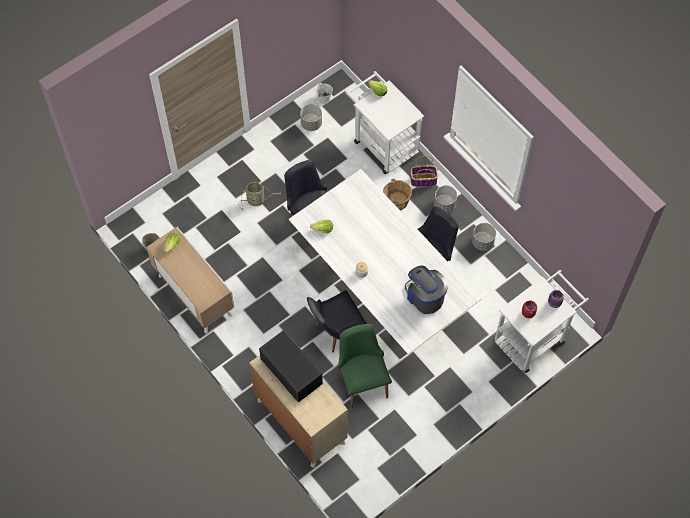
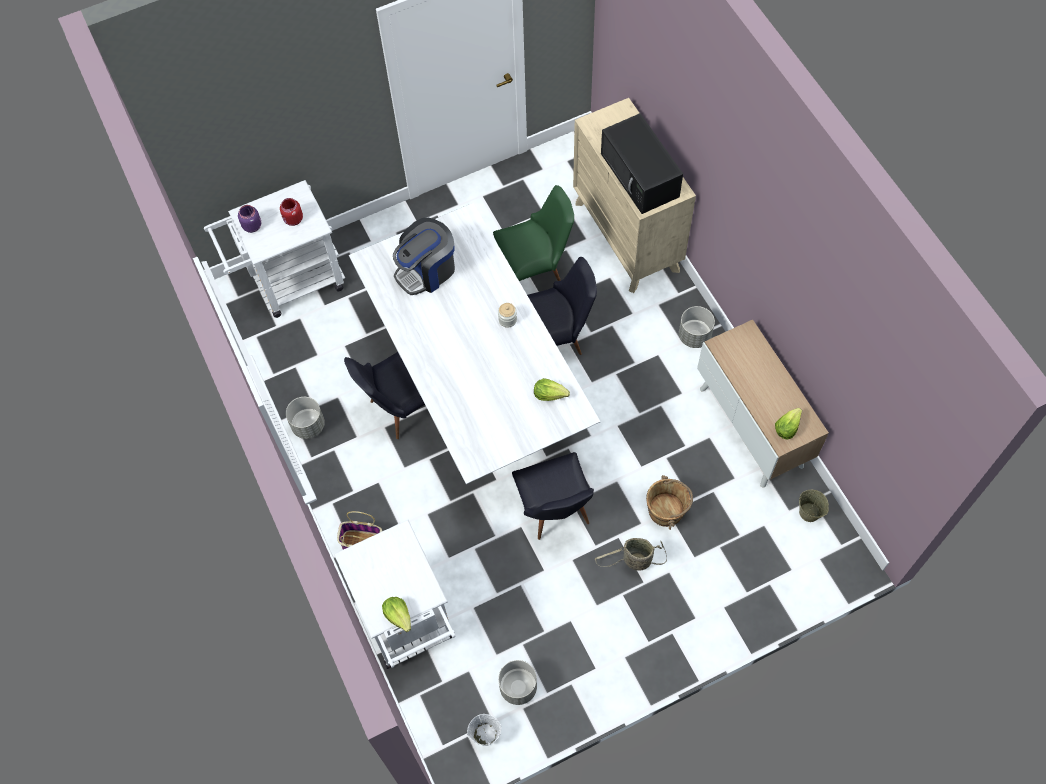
camera: 165 degrees left, 0 degrees up
green chair [338,324,392,409] -> green chair turned 105 degrees counterclockwise [493,185,574,281]
brown bucket [383,179,412,210] -> brown bucket moved to [646,475,693,530]
coffee machine [405,265,448,314] -> coffee machine turned 75 degrees clockwise [393,218,455,295]
grey planter [434,185,457,213] -> grey planter moved to [679,306,715,348]

